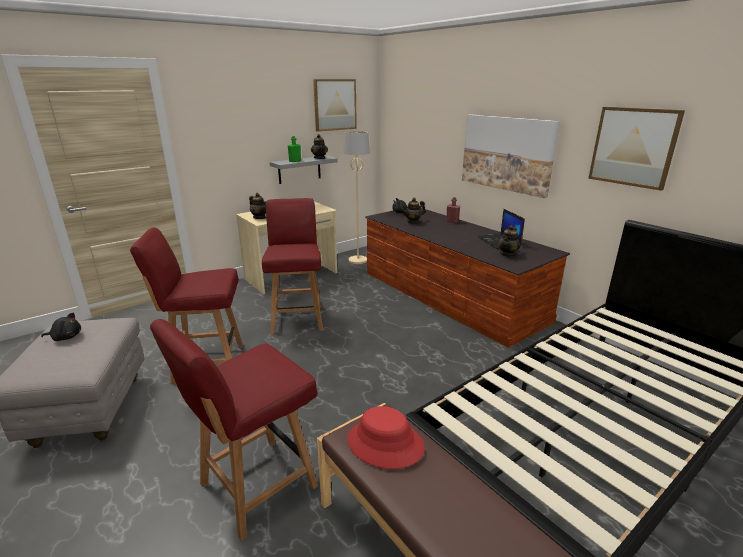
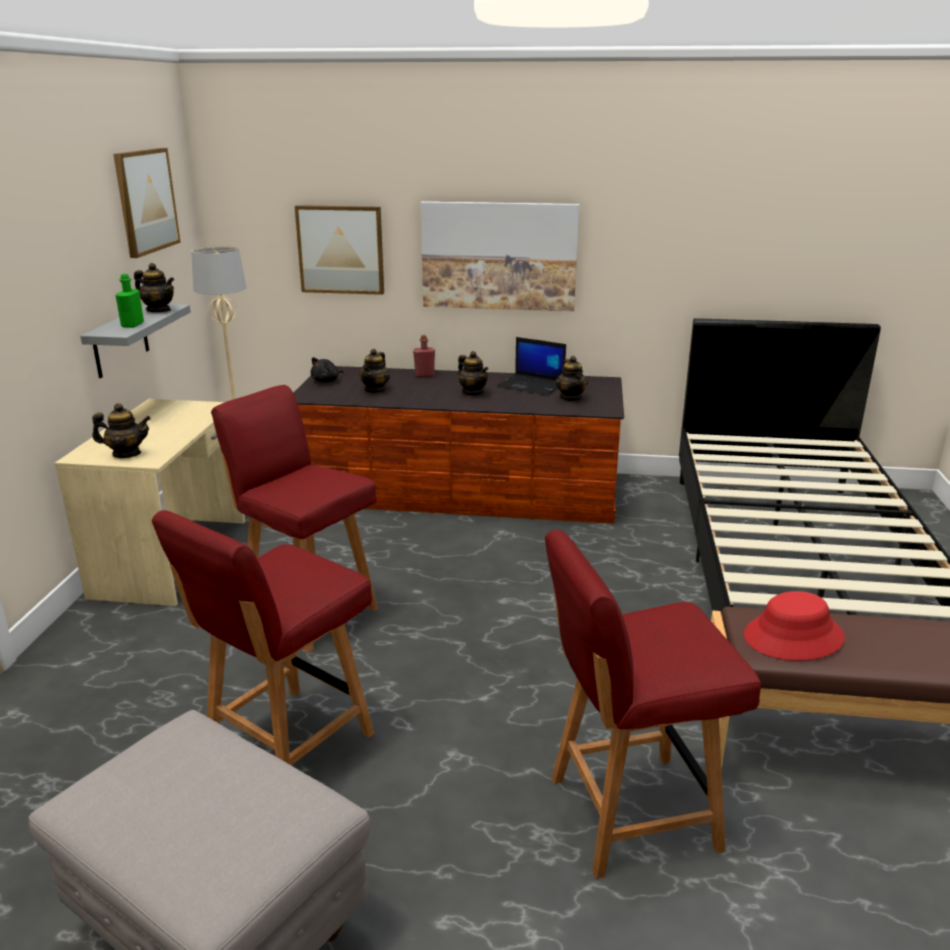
camera: 45 degrees left, 0 degrees up
black plush toy [41,313,81,341] -> none
red chair [150,319,318,541] -> red chair turned 75 degrees clockwise [545,530,761,879]
picture [588,107,685,191] -> picture moved to [295,205,384,295]
none -> teapot [458,351,488,395]

